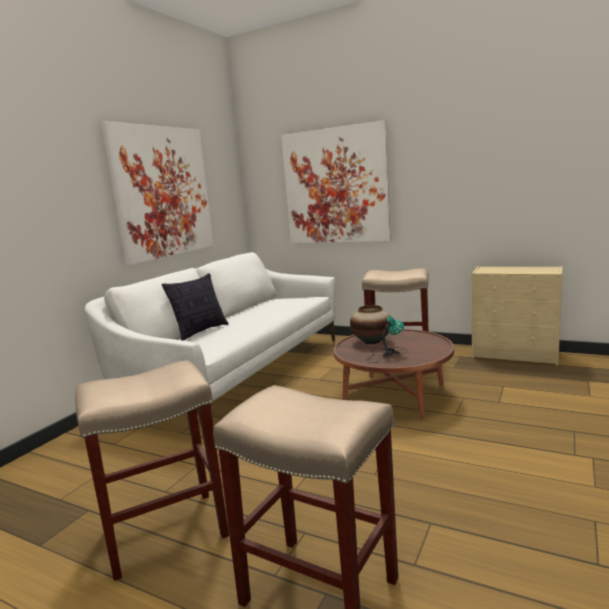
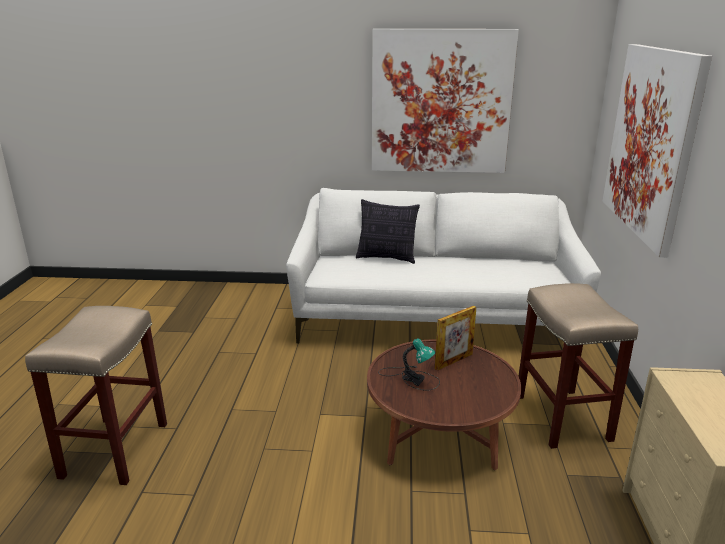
camera: 65 degrees right, 10 degrees up
beige stool [75,360,229,581] -> none
vase [350,305,390,344] -> picture frame [435,306,476,370]

